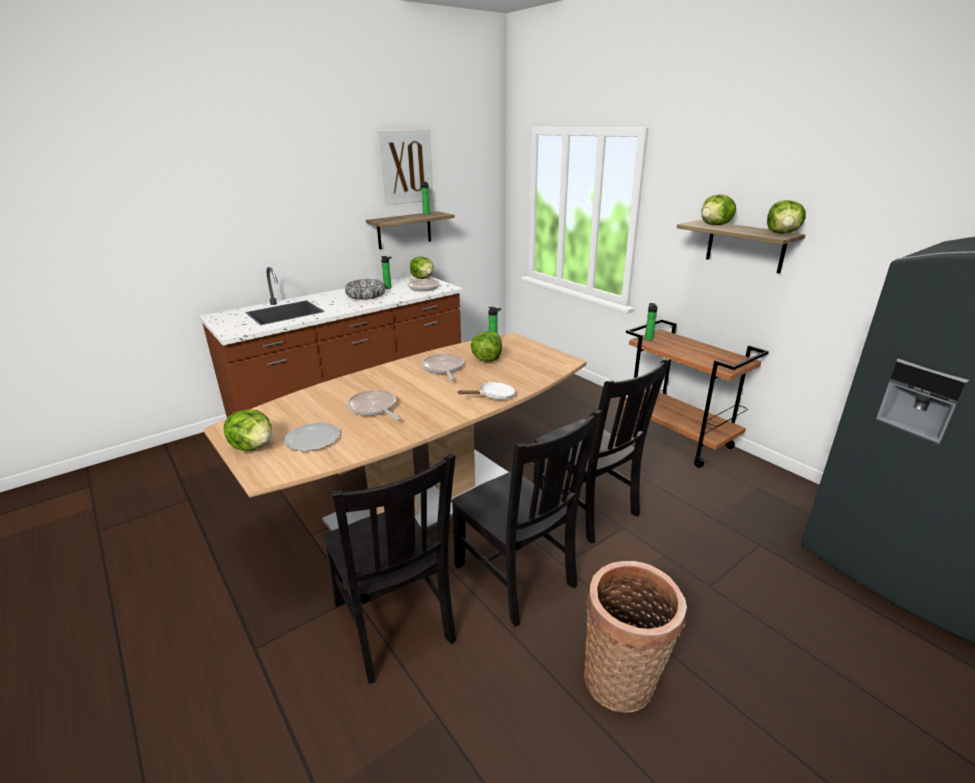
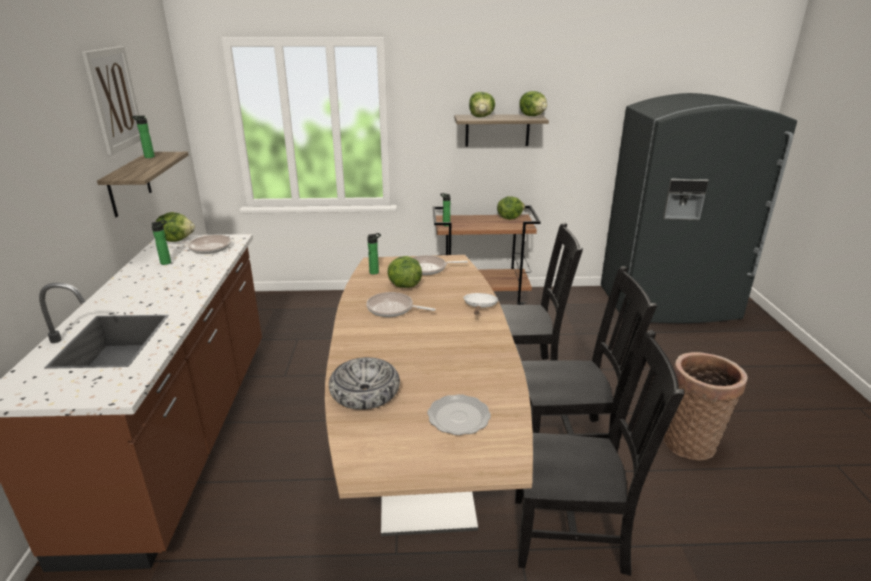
camera: 55 degrees left, 0 degrees up
lettuce [223,409,272,451] -> lettuce moved to [497,196,525,220]
bowl [345,279,385,300] -> bowl moved to [329,357,400,410]
frying pan [347,390,400,420] -> frying pan moved to [413,255,468,275]

